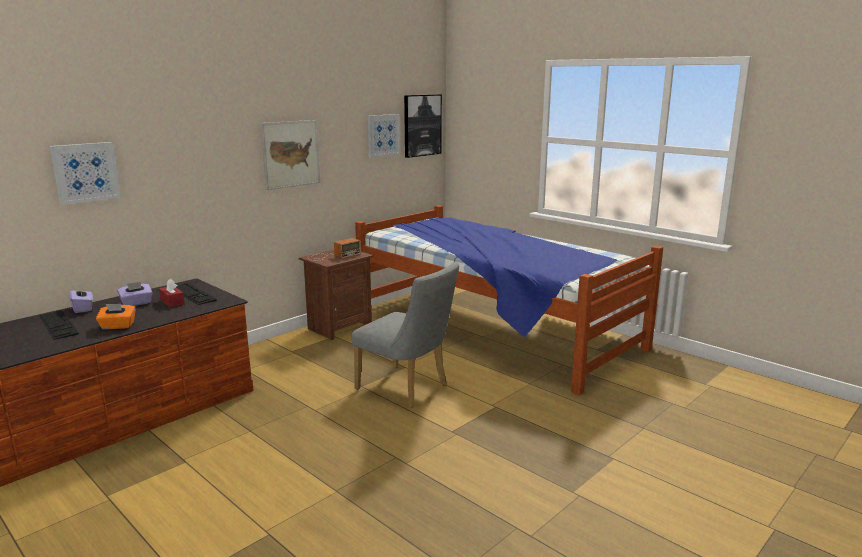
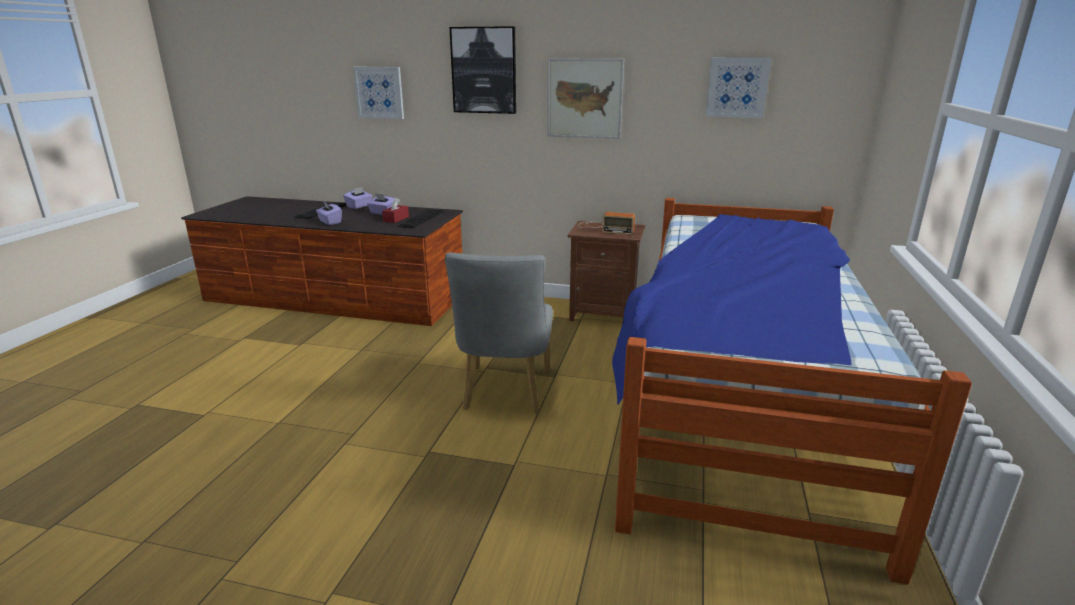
camera: 60 degrees right, 5 degrees up
orange tissue box [96,304,136,329] -> purple tissue box [316,201,342,225]
picture [404,94,442,158] -> picture moved to [450,26,516,114]

